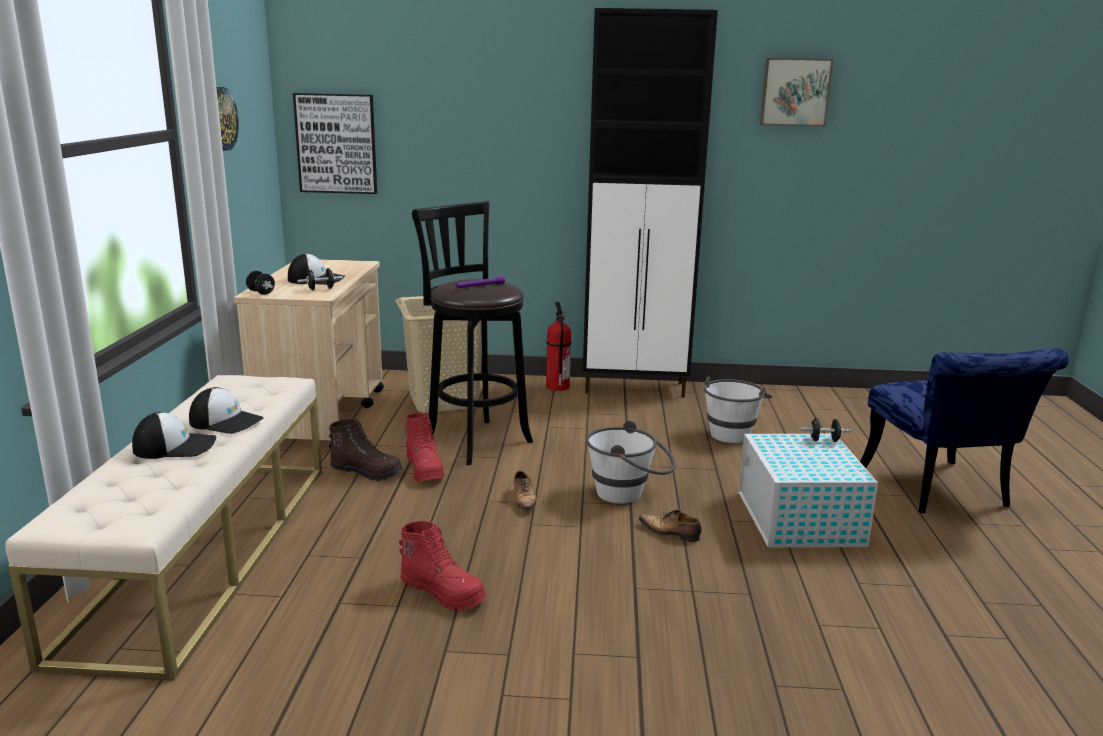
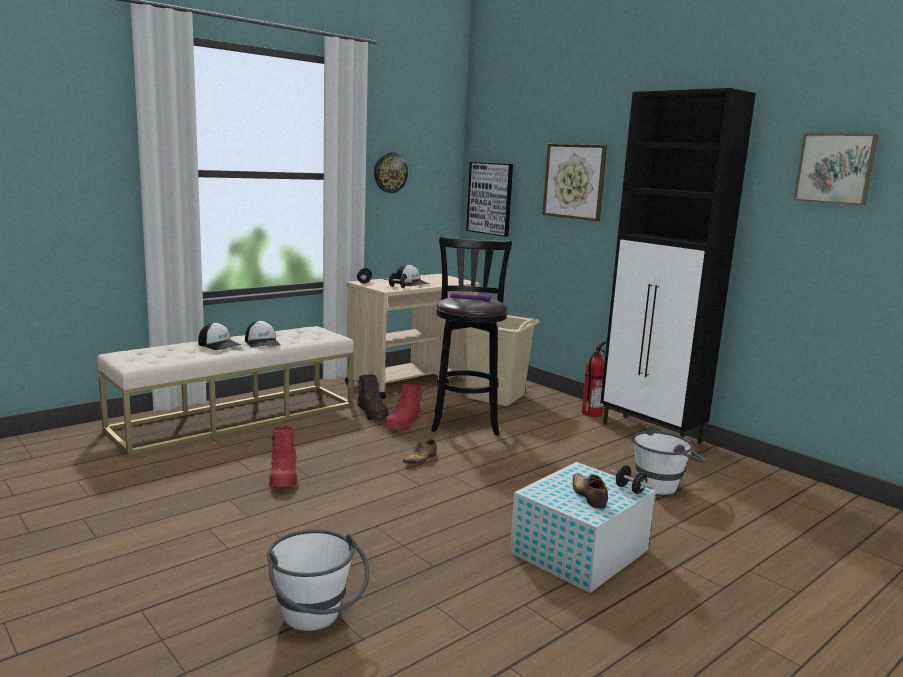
camera: 45 degrees right, 5 degrees down
white bucket [586,420,676,504] -> white bucket moved to [267,529,369,631]
shoe [639,510,702,542] -> shoe moved to [573,474,608,509]
blue chair [860,348,1069,513] -> none
none -> picture [542,144,607,221]

